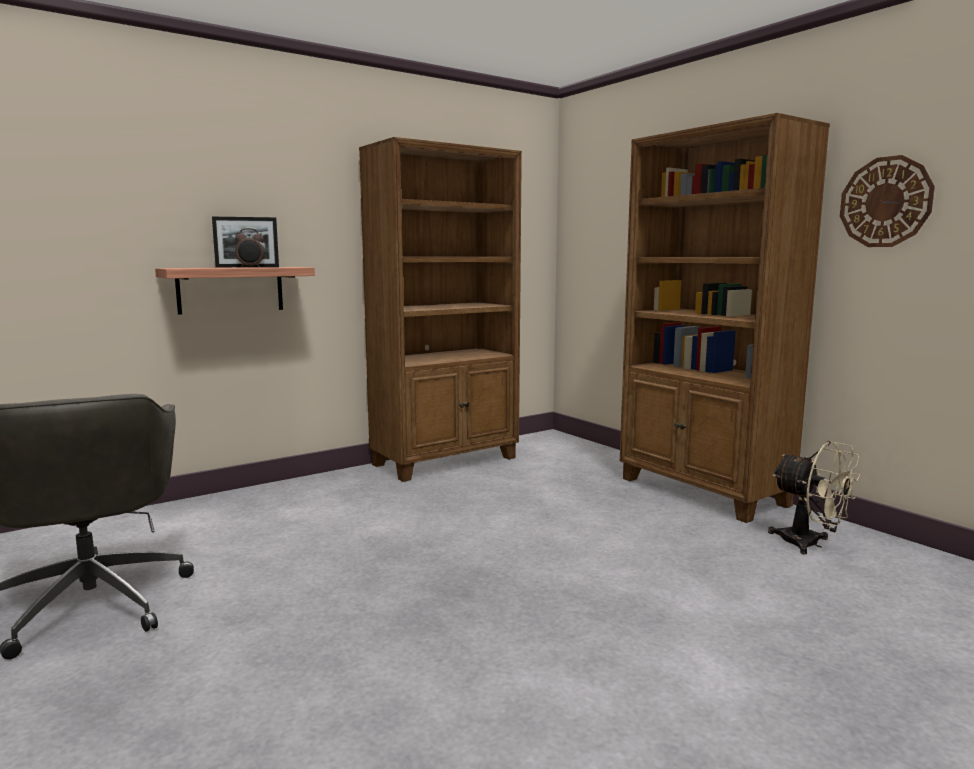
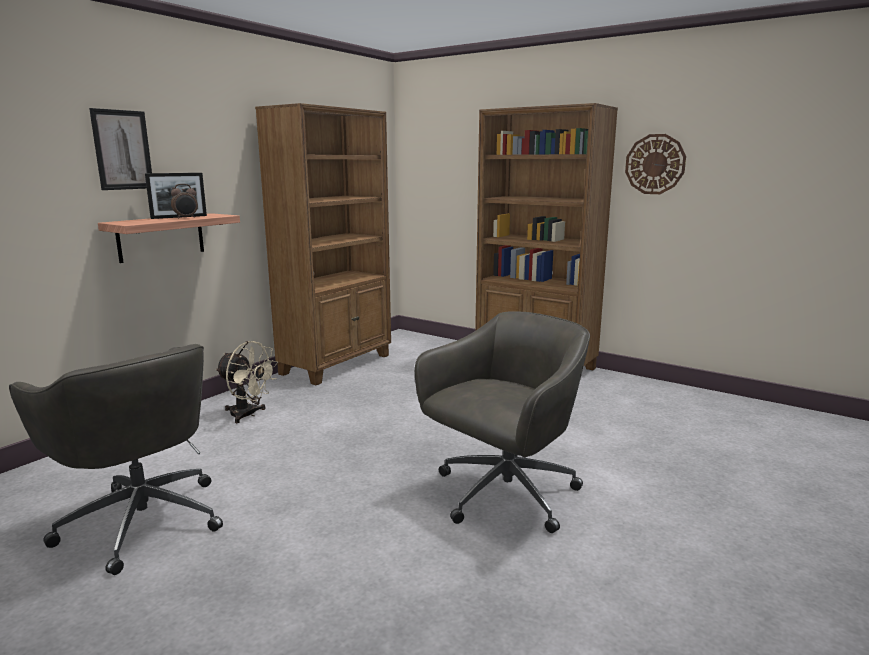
camera: 20 degrees left, 5 degrees up
beige fan [768,441,860,555] -> beige fan moved to [215,341,278,423]
none -> picture [89,108,152,190]
none -> grey office chair [415,312,590,533]

